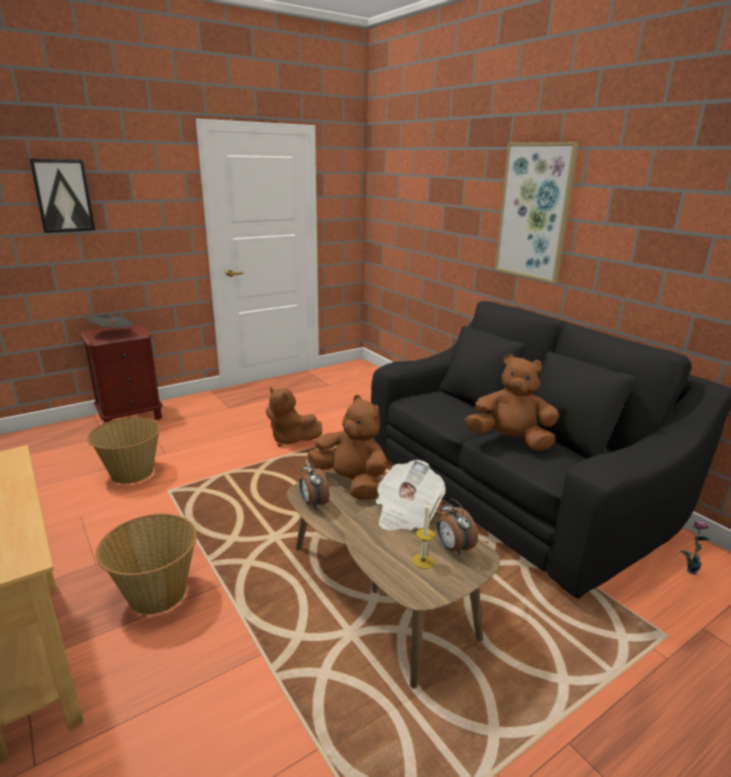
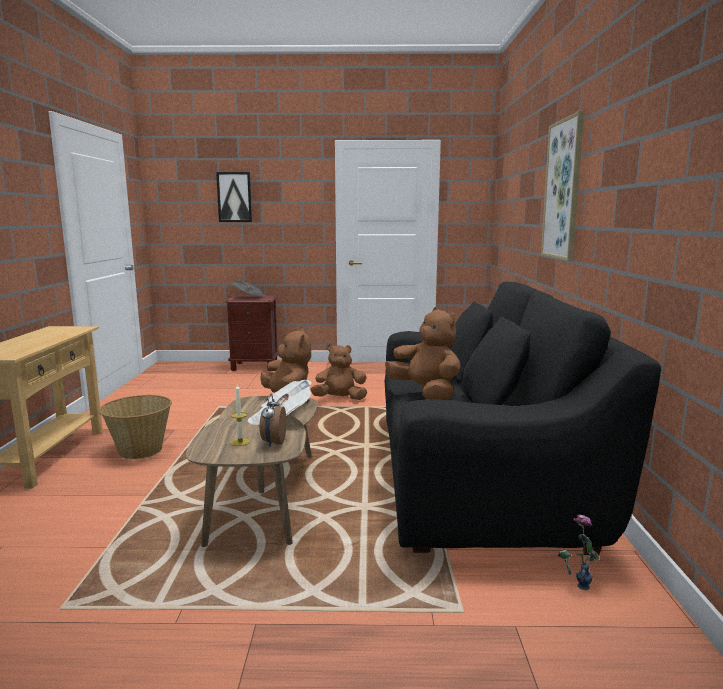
camera: 35 degrees right, 10 degrees down
basket [87,417,160,484] -> none
brown plush toy [266,387,322,447] -> brown plush toy turned 105 degrees clockwise [310,344,367,400]
alarm clock [299,460,329,509] -> none

